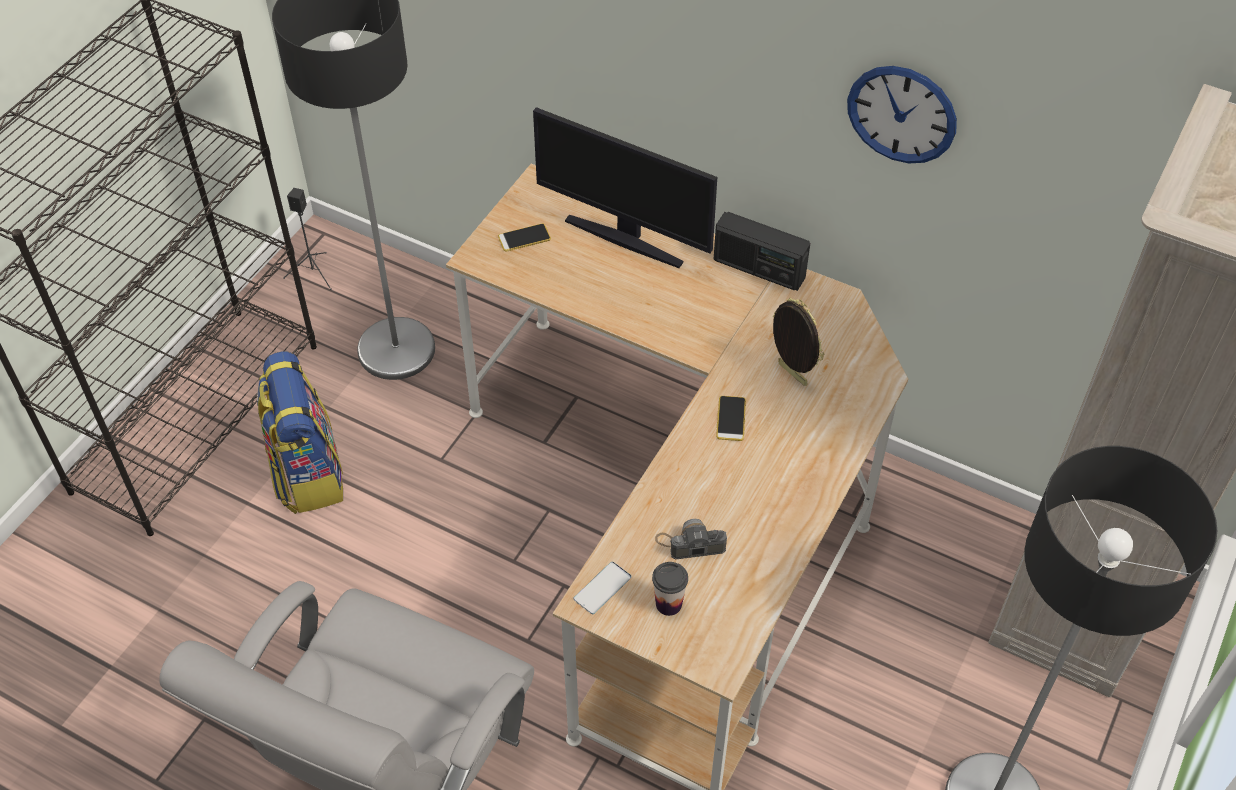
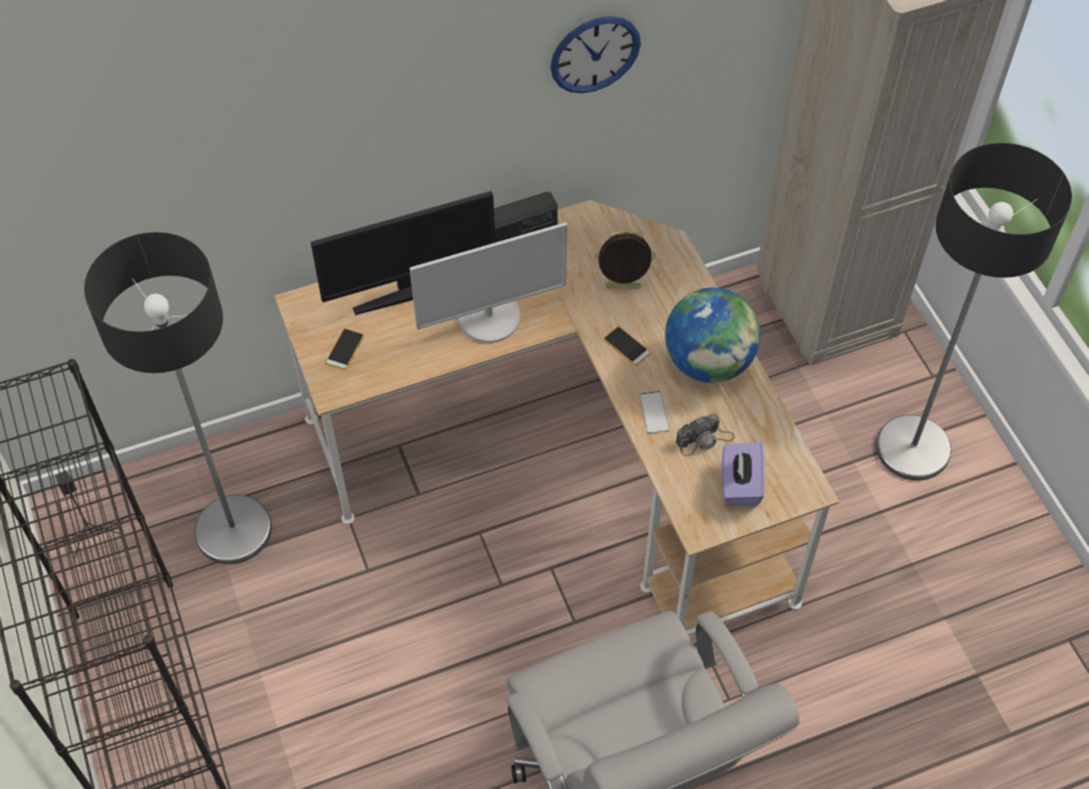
camera: 50 degrees left, 5 degrees up
backpack [257,351,343,514] -> none
phone [573,562,631,614] -> phone moved to [640,391,669,434]
cup [652,562,688,616] -> purple tissue box [722,442,765,507]
camera [655,519,727,559] -> camera turned 150 degrees counterclockwise [676,413,735,456]
none -> monitor [409,222,567,343]
none -> globe [665,288,760,383]

